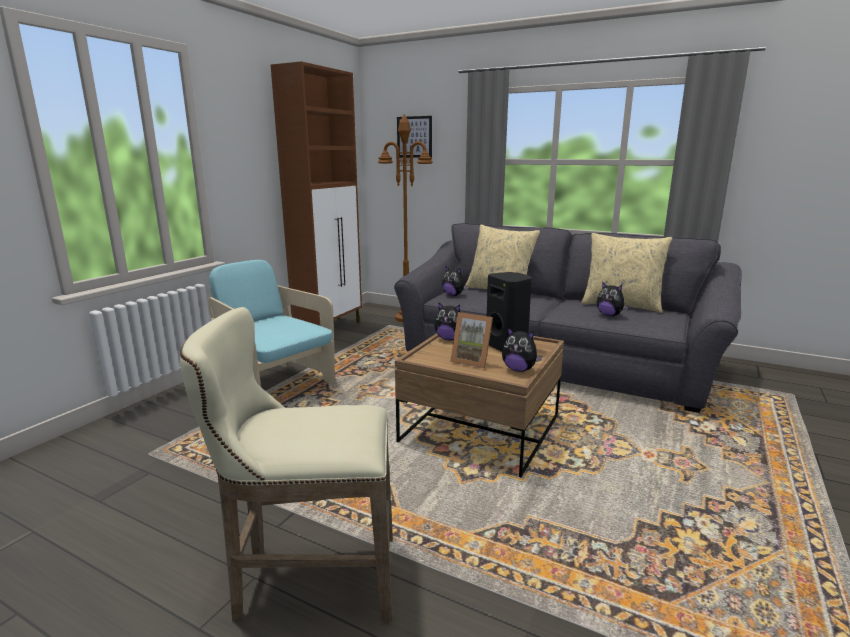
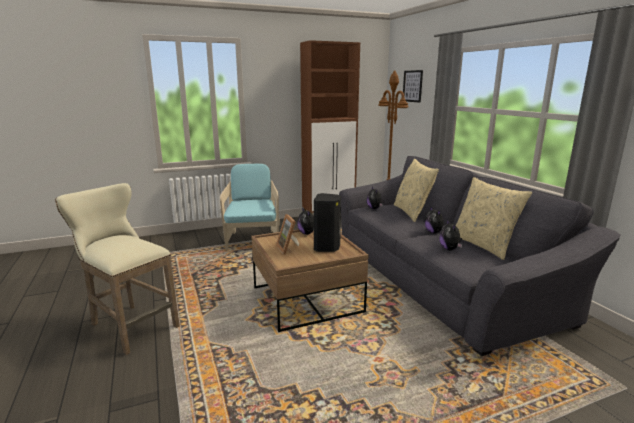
camera: 40 degrees right, 0 degrees up
plush toy [502,327,542,372] -> plush toy moved to [425,206,444,234]

